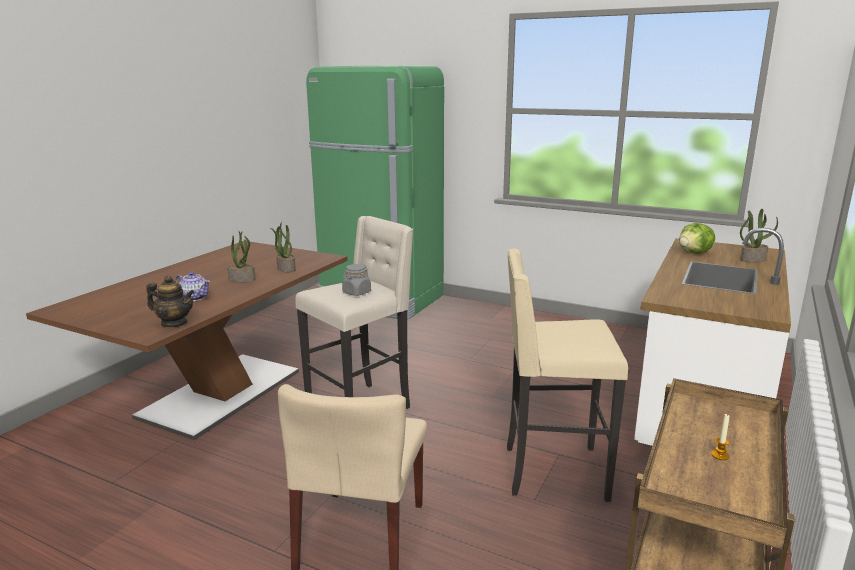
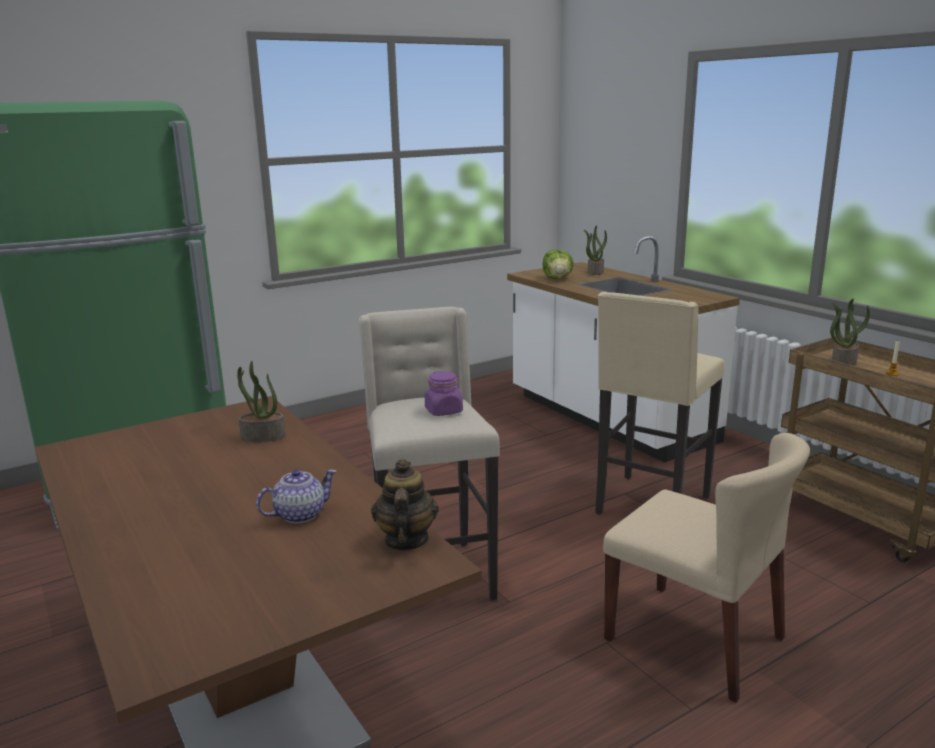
camera: 60 degrees left, 0 degrees up
teapot [146,275,195,327] -> teapot turned 45 degrees counterclockwise [371,459,439,551]
potted plant [227,230,256,282] -> potted plant moved to [830,298,870,366]
grey jar [342,264,371,296] -> purple jar [425,371,463,416]

